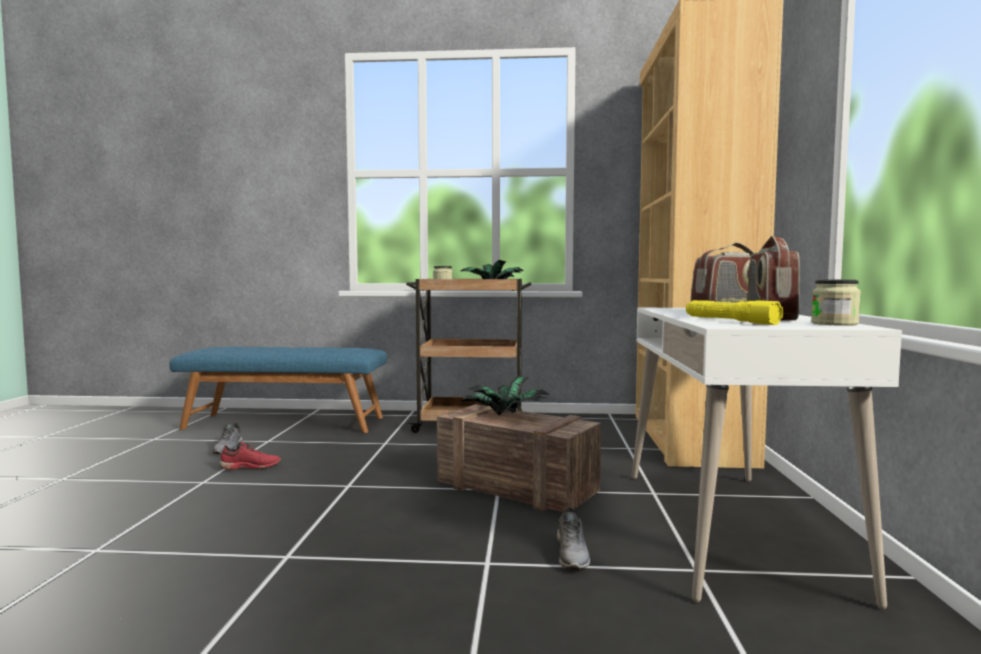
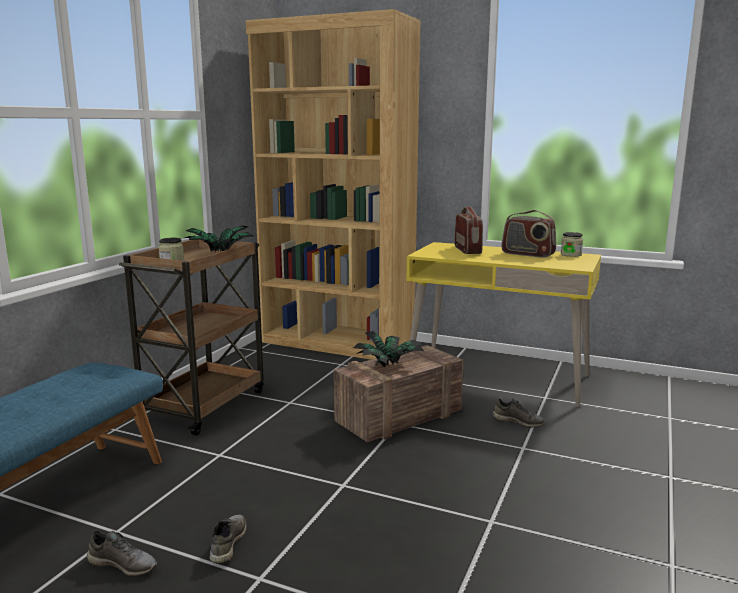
camera: 70 degrees left, 10 degrees up
red shoe [219,442,281,470] -> grey shoe [209,515,247,563]
white desk [632,308,902,609] -> yellow desk [406,242,601,407]
yellow flashlight [686,300,783,325] -> none

